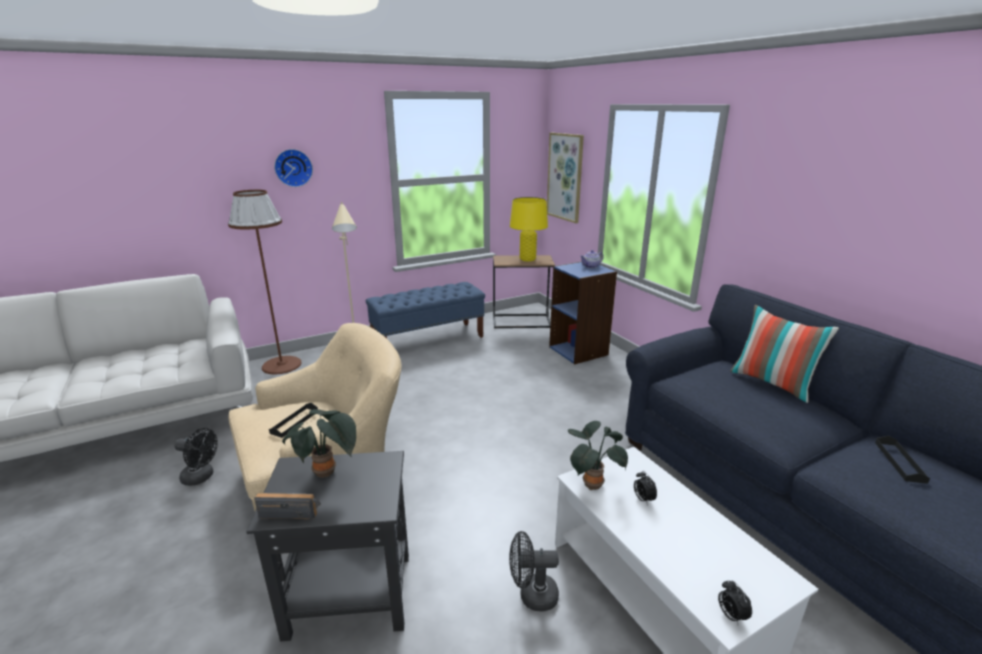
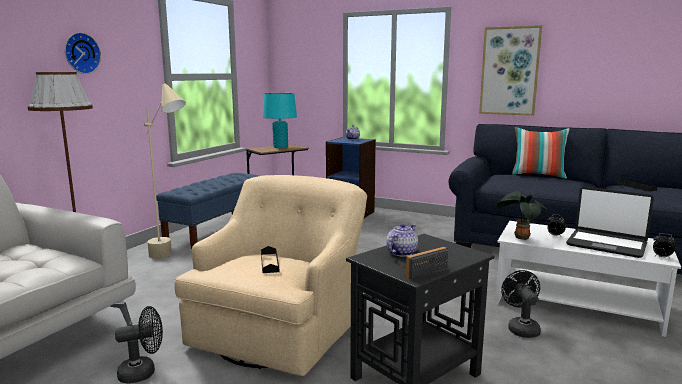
camera: 35 degrees left, 10 degrees down
potted plant [282,409,356,478] -> teapot [386,223,418,257]
black fan [509,531,559,612] -> black fan turned 120 degrees clockwise [501,270,541,338]
yellow table lamp [510,197,548,261] -> turquoise table lamp [263,93,297,148]
picture [547,133,584,223] -> picture moved to [479,25,542,116]
none -> laptop [566,187,654,258]

